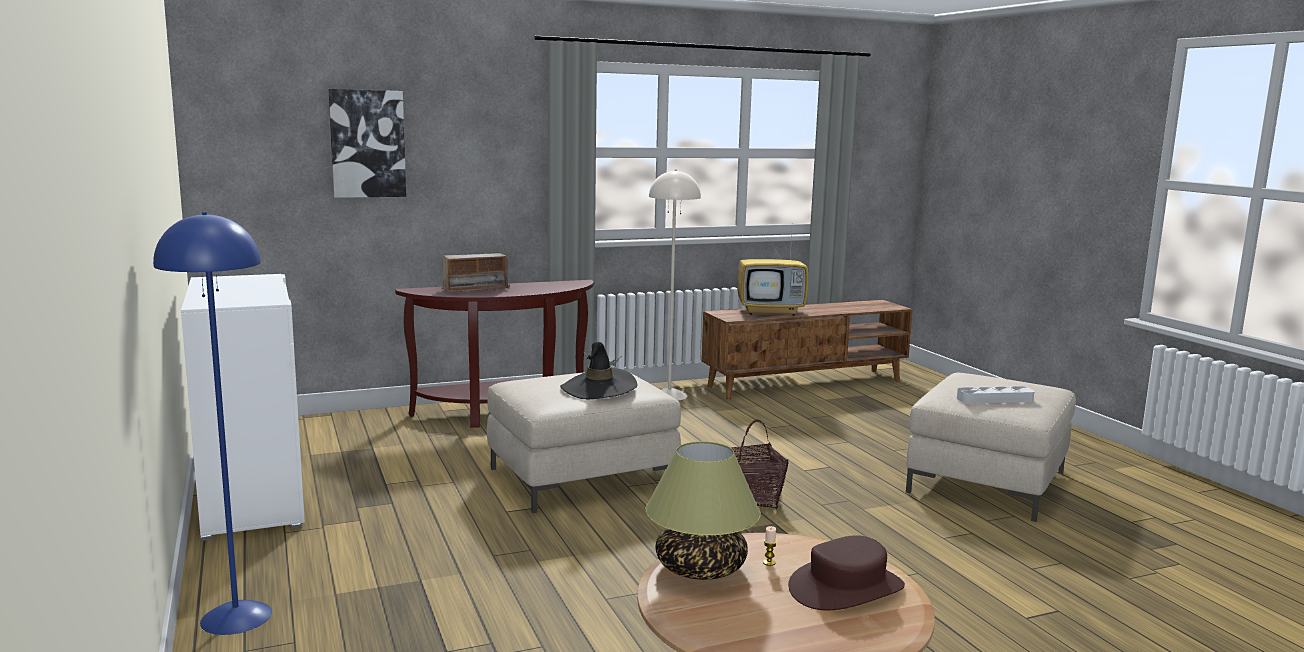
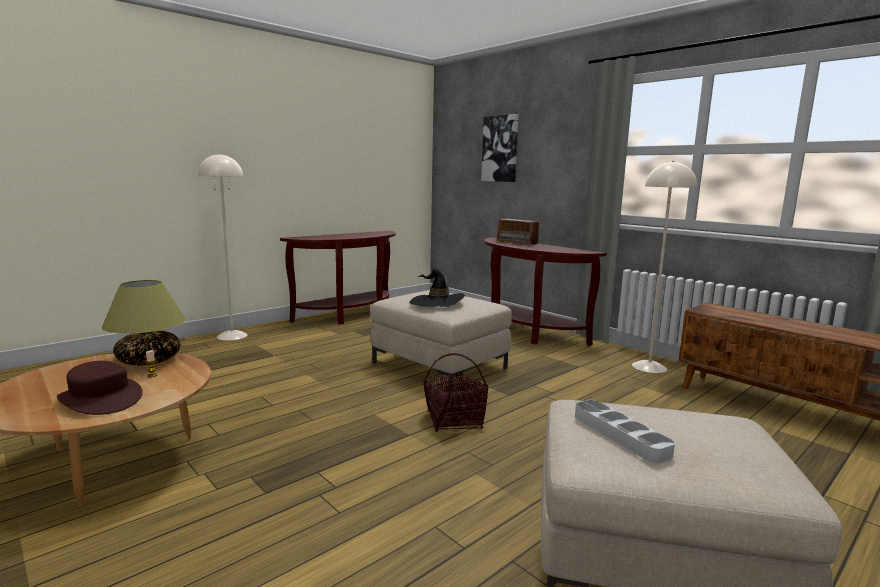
camera: 70 degrees right, 0 degrees up
blue floor lamp [153,212,272,635] -> beige floor lamp [198,153,248,341]
white cabinet [181,274,305,541] -> brown console table [280,231,396,325]
television [737,233,808,316] -> none

